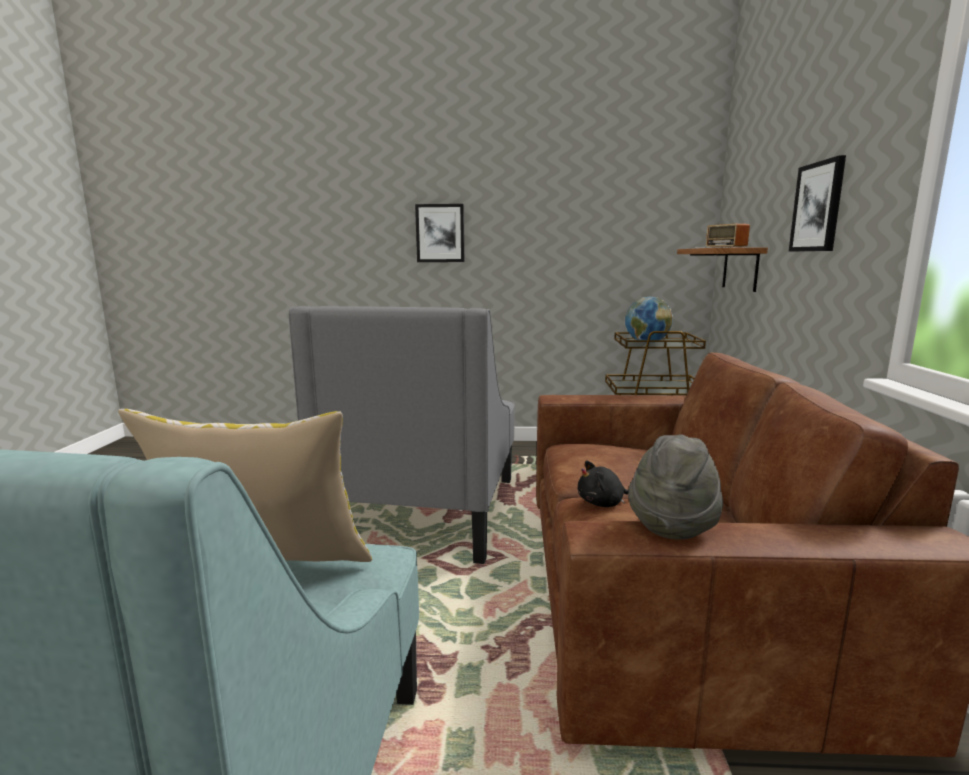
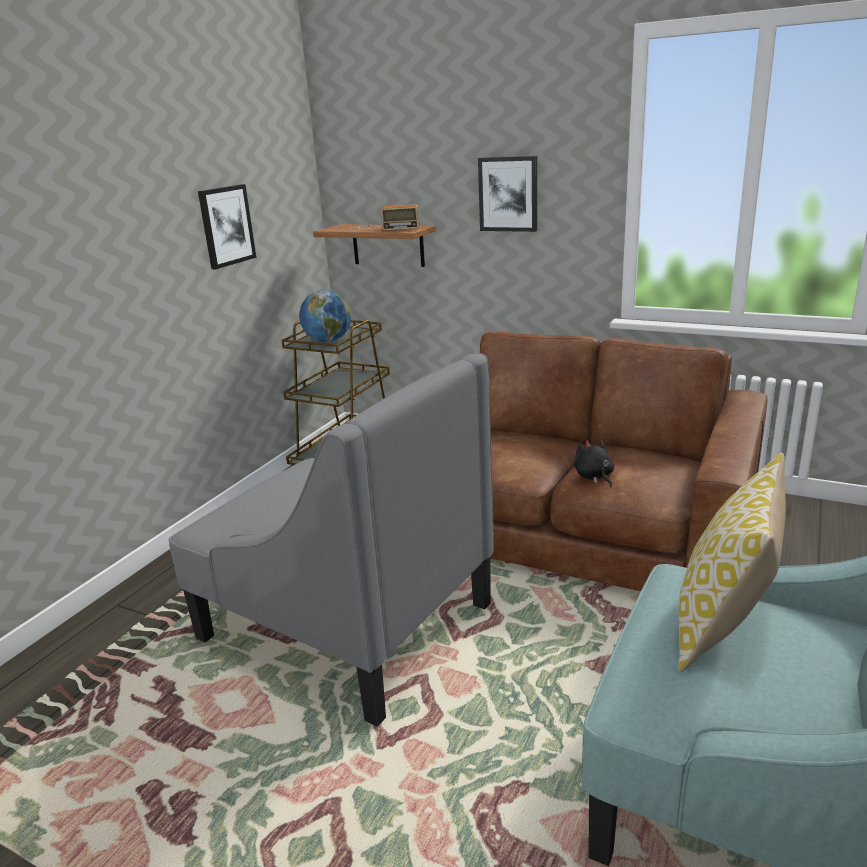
camera: 65 degrees left, 10 degrees up
picture [415,204,464,262] -> picture moved to [198,184,256,269]
black plush toy [578,461,629,507] -> black plush toy turned 150 degrees clockwise [574,440,614,487]
grey hat [628,435,723,540] -> none

